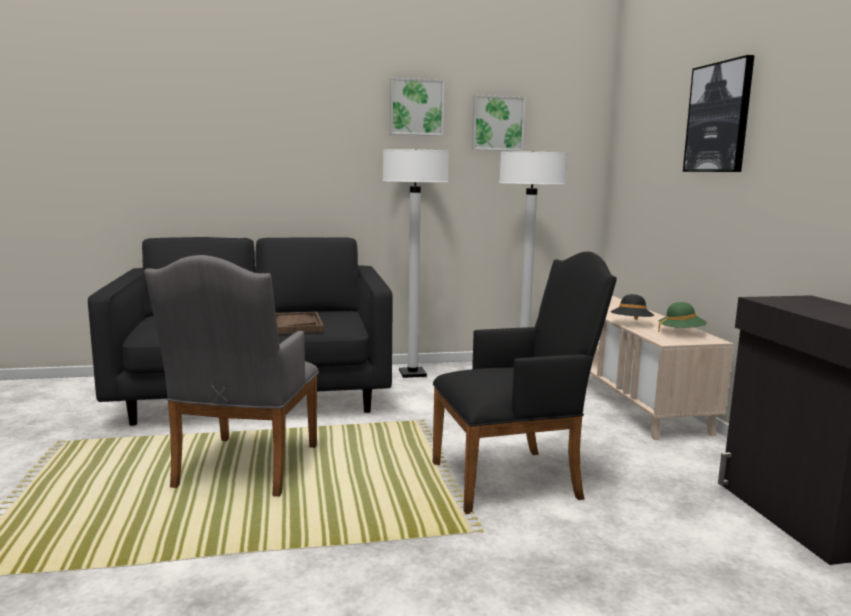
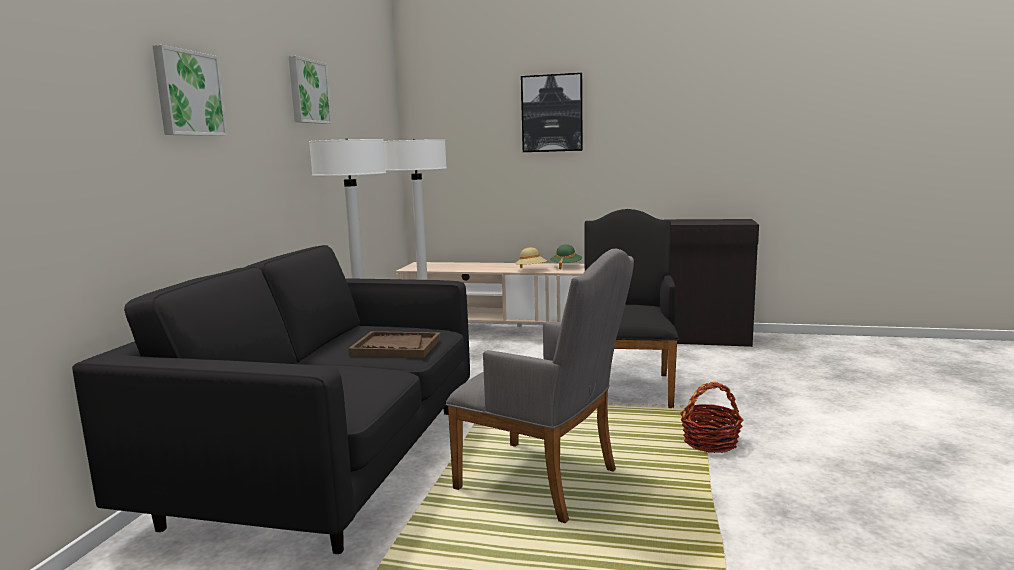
camera: 65 degrees left, 0 degrees up
picture [472,95,526,151] -> picture moved to [153,45,228,136]
black hat [610,294,654,320] -> beige hat [515,247,548,268]
none -> basket [680,382,744,453]

